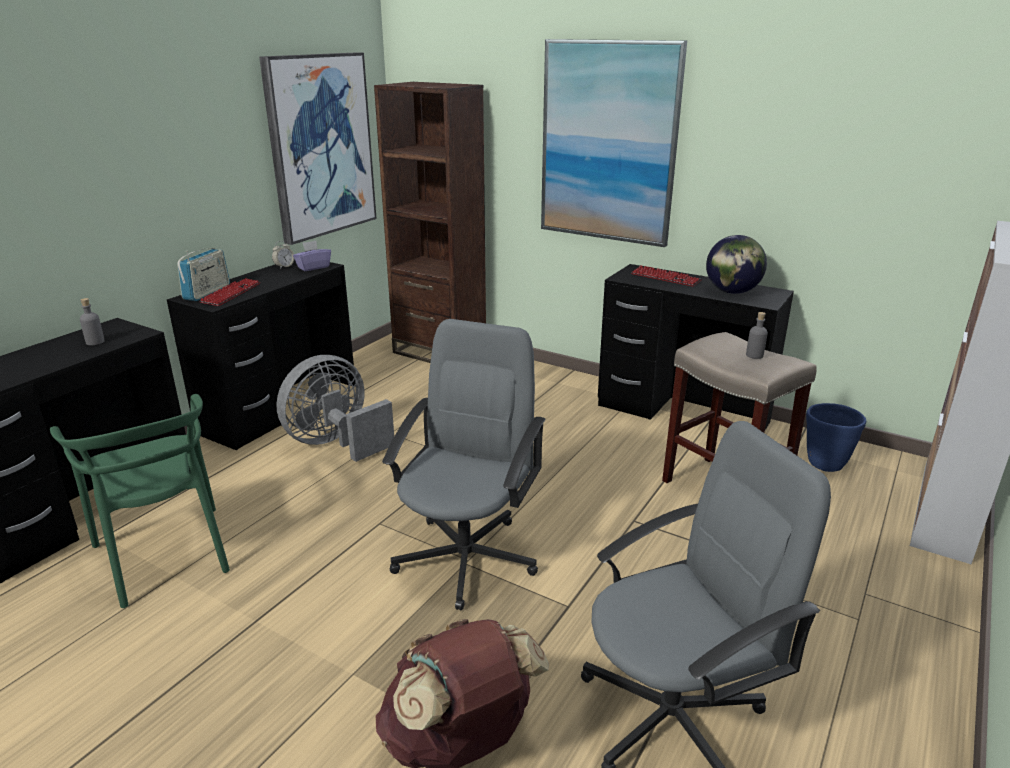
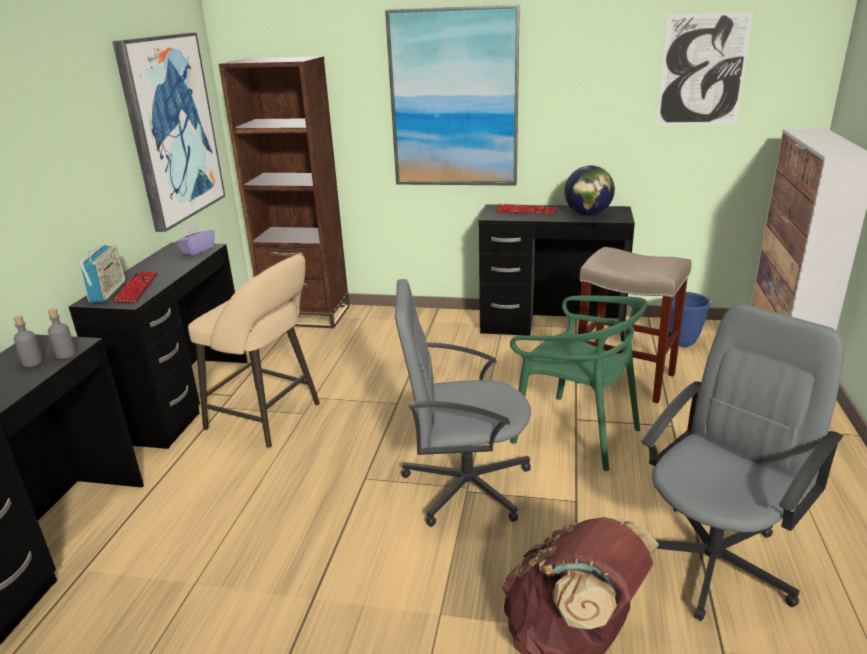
camera: 20 degrees left, 0 degrees up
green chair [50,394,230,608] -> green chair moved to [510,295,647,471]
alarm clock [272,241,294,269] -> none
grey fan [276,355,394,462] -> beige stool [188,254,320,448]
grey office chair [382,319,546,611] -> grey office chair turned 90 degrees counterclockwise [395,279,531,527]
grey bottle [746,312,768,359] -> grey bottle moved to [48,308,76,359]
none -> picture [656,11,753,125]

